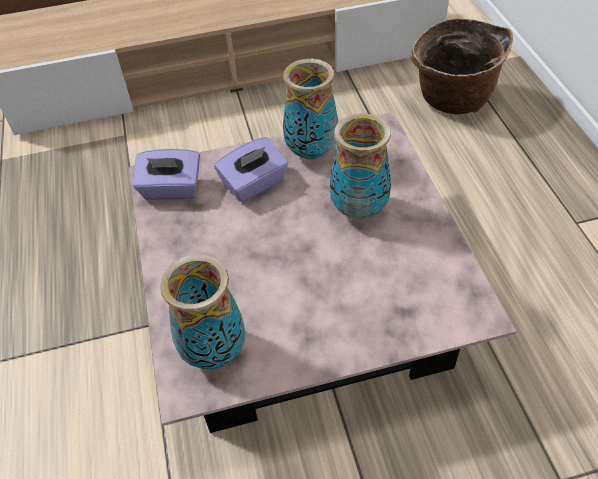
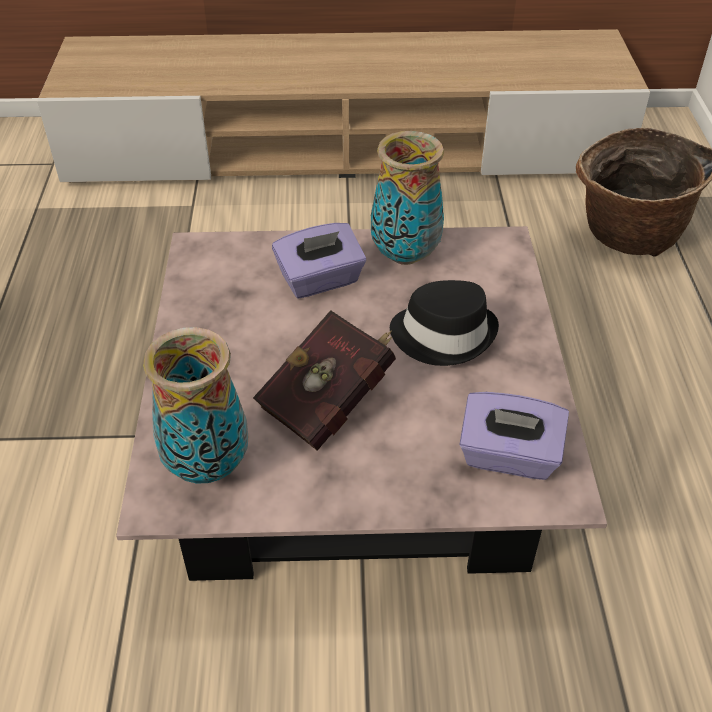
camera: 10 degrees right, 5 degrees down
purple tissue box [133,149,200,200] -> purple tissue box moved to [459,392,569,480]
vase [330,113,391,219] -> black hat [390,280,499,366]
none -> red book [253,310,396,451]

